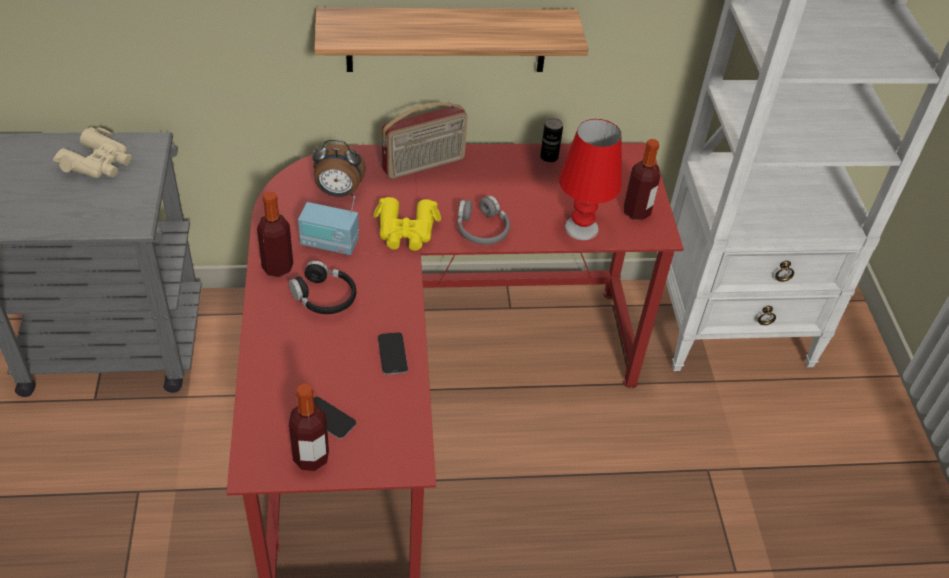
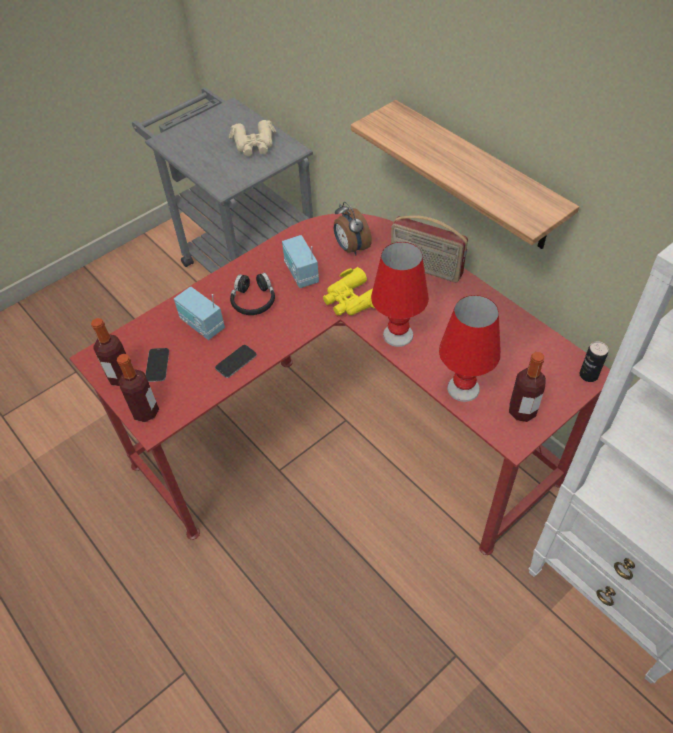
camera: 60 degrees right, 5 degrees up
bottle [257,191,293,277] -> bottle moved to [117,354,159,422]
grey headphones [458,195,510,245] -> red table lamp [371,242,429,347]
can [540,118,563,162] -> can moved to [579,341,608,382]
none -> radio [174,286,225,340]

